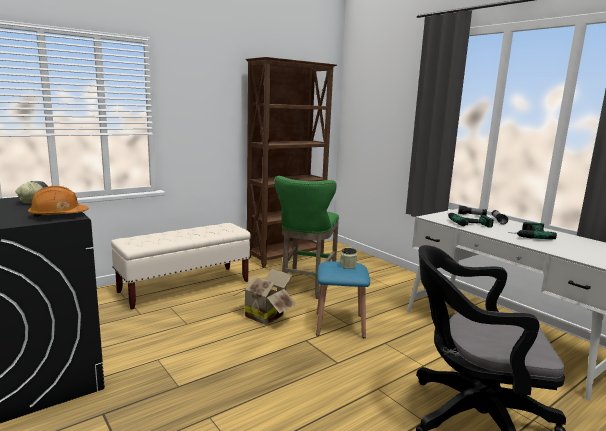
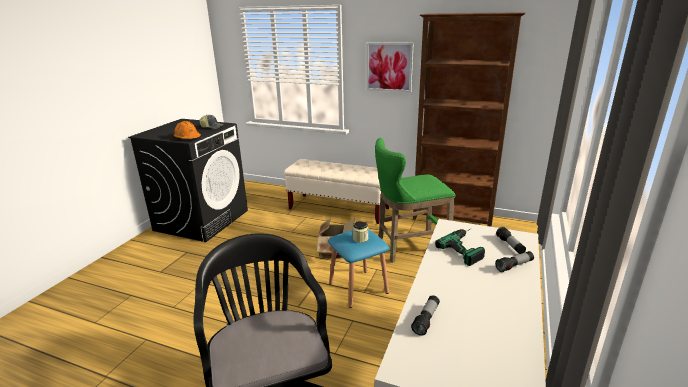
camera: 60 degrees right, 10 degrees up
power drill [508,222,557,240] -> none
none -> picture [366,42,414,92]
none -> flashlight [411,295,440,336]

